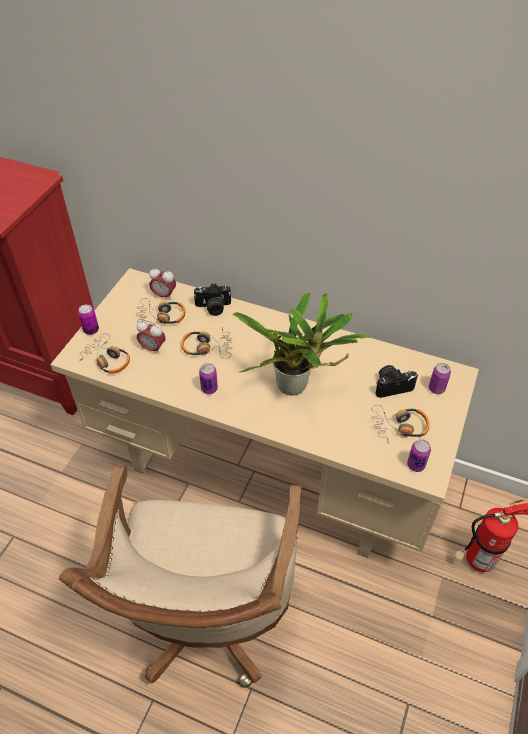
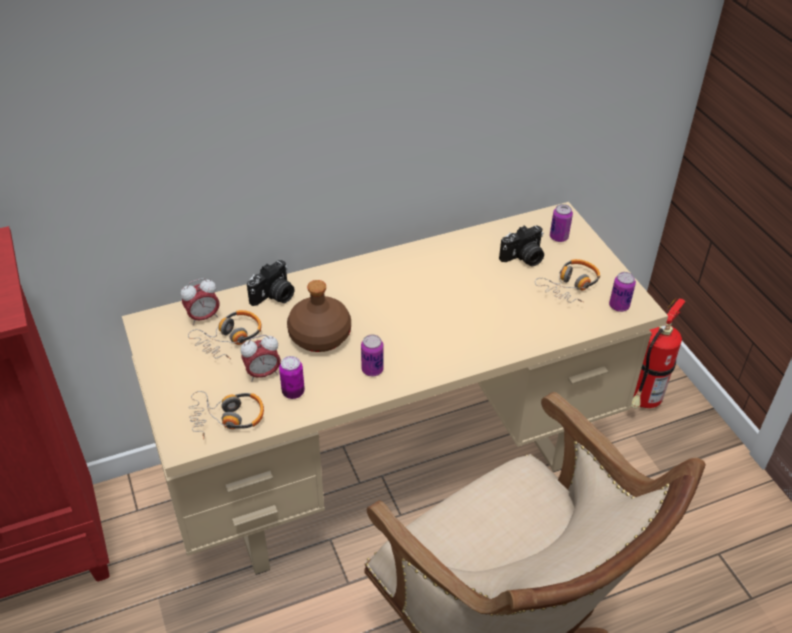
camera: 45 degrees left, 5 degrees down
can [78,305,99,335] -> can moved to [279,356,305,399]
headphones [181,327,233,359] -> brown bottle [287,280,351,352]
potted plant [233,292,370,396] -> none
camera [375,365,418,398] -> camera turned 150 degrees counterclockwise [499,225,544,266]

